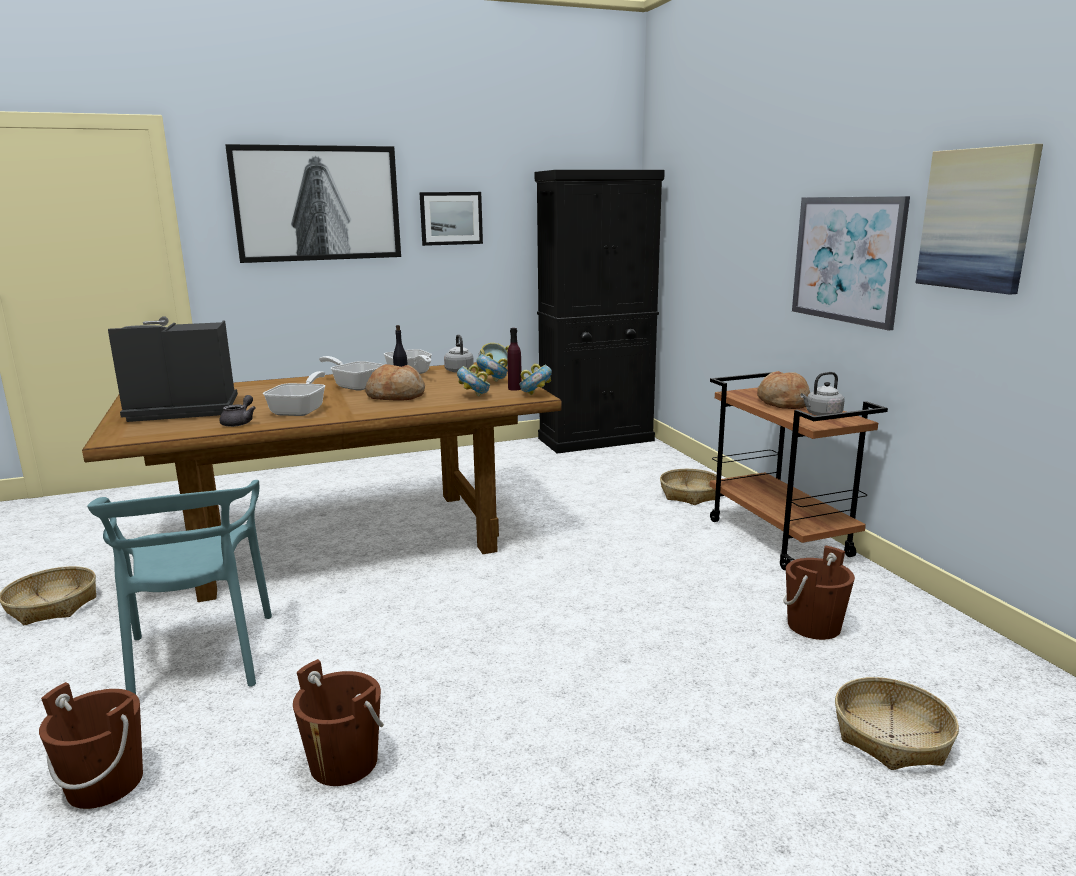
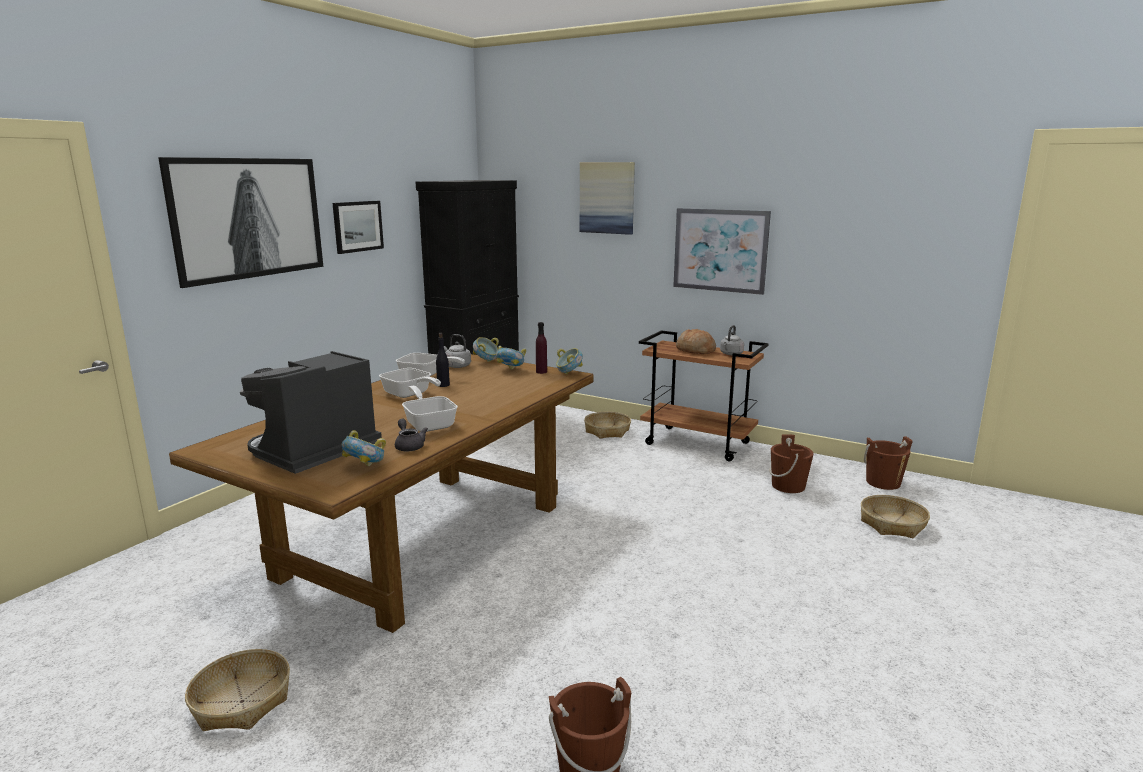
camera: 40 degrees left, 0 degrees up
turquoise chair [87,480,272,694] -> none
brown bucket [293,659,384,786] -> brown bucket moved to [864,436,913,490]
frying pan [319,356,385,391] -> frying pan turned 135 degrees counterclockwise [379,368,441,398]
bread [365,364,425,401] -> none
bowl [457,364,490,396] -> bowl moved to [342,430,386,466]
picture [916,144,1043,295] -> picture moved to [580,162,635,235]

